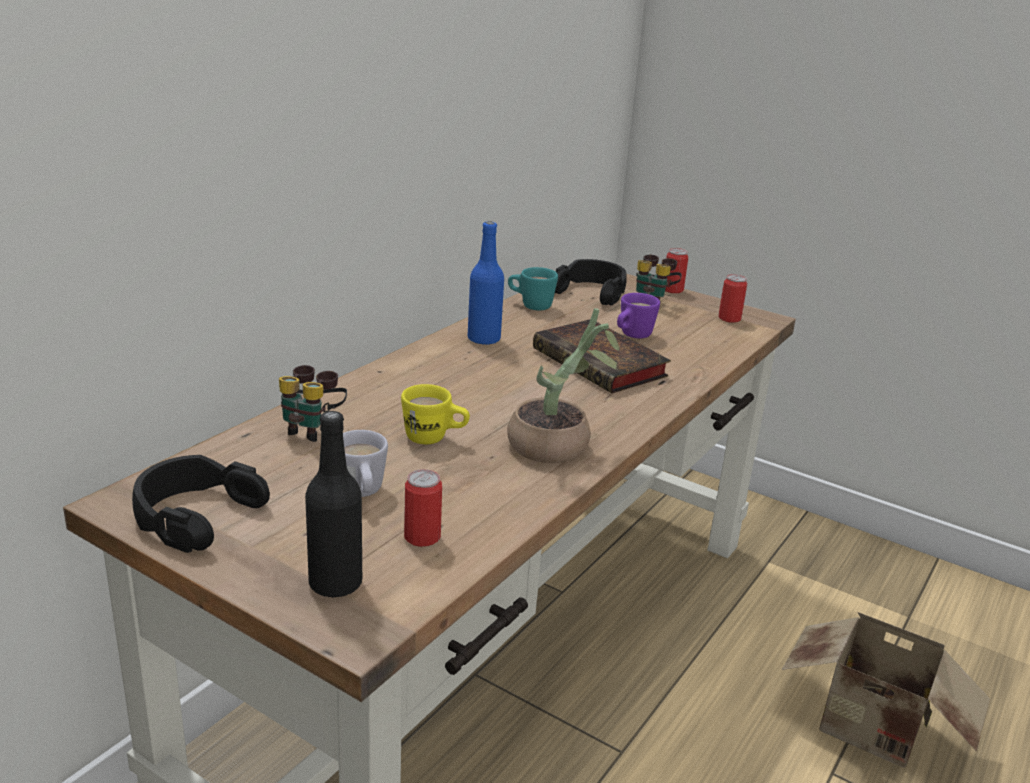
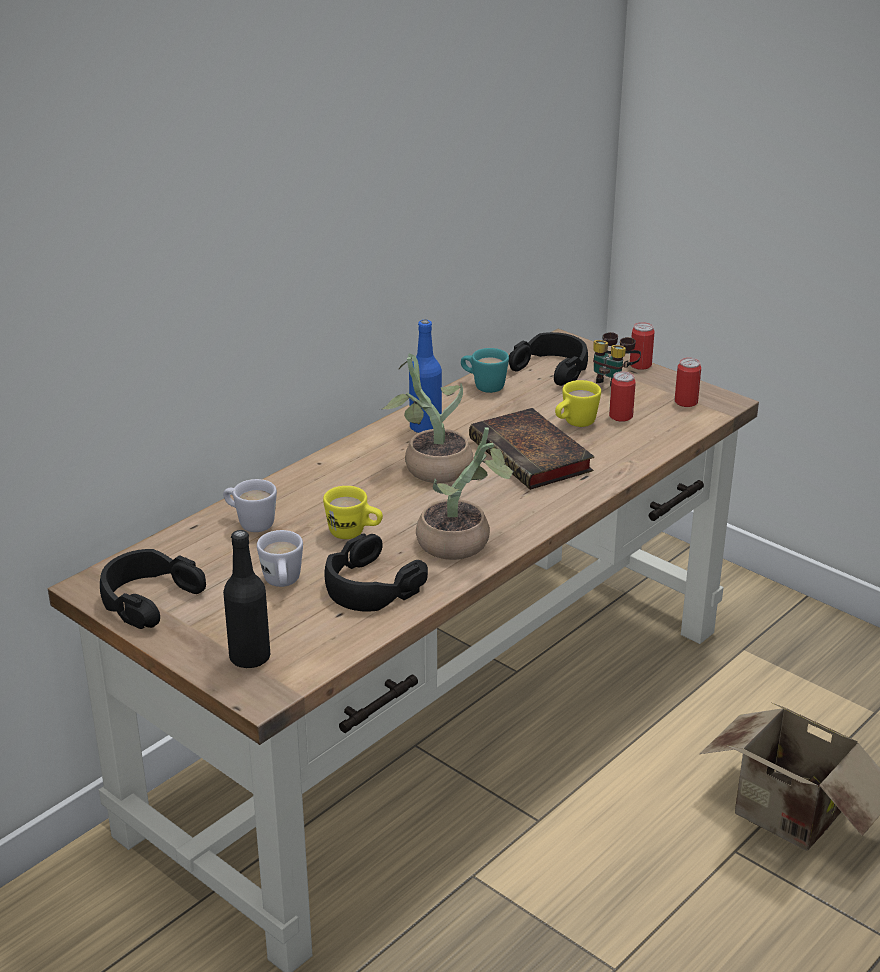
camera: 10 degrees right, 5 degrees up
binoculars [279,365,347,442] -> white mug [223,479,277,532]
can [404,469,442,547] -> can moved to [609,371,636,422]
purple mug [617,293,660,338] -> yellow mug [555,380,601,427]
none -> black headphones [325,534,428,612]
none -> potted plant [382,353,473,483]

